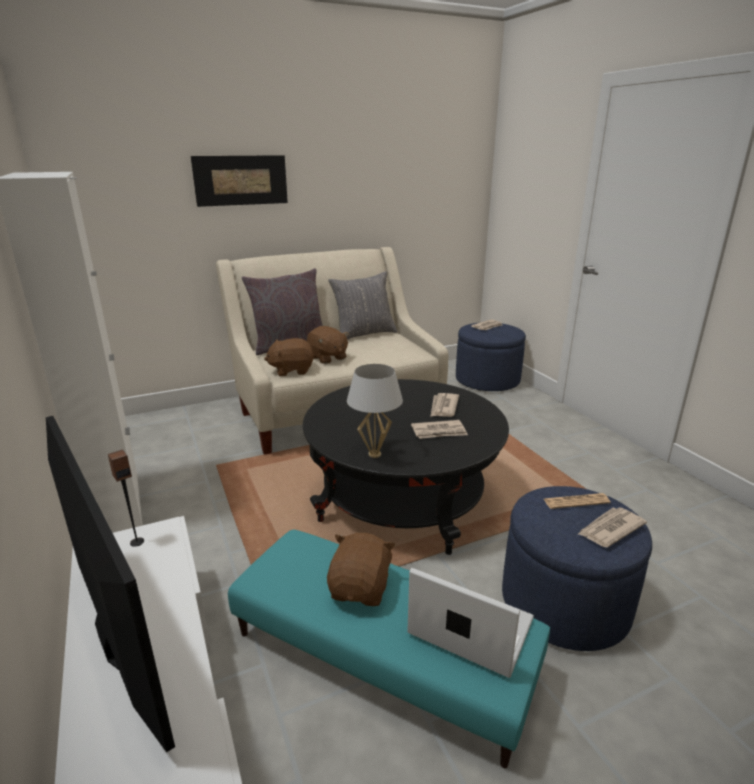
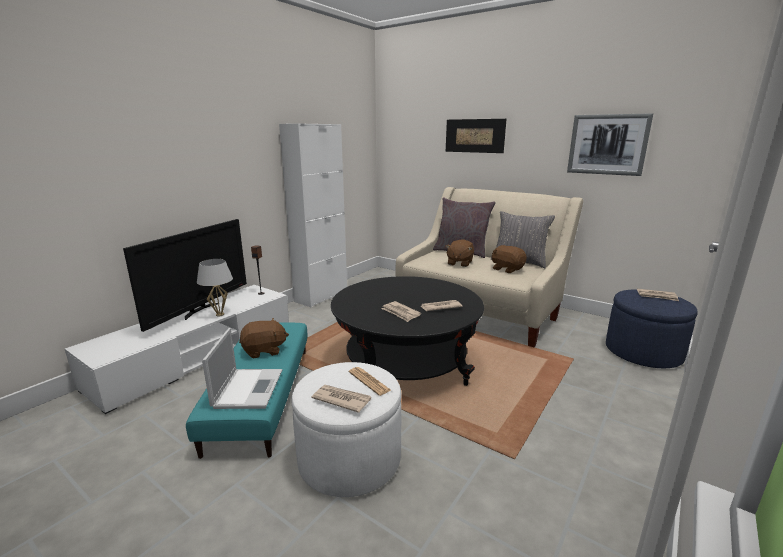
camera: 60 degrees right, 5 degrees down
brown plush toy [264,338,314,376] -> brown plush toy moved to [492,245,527,273]
white table lamp [347,364,403,458] -> white table lamp moved to [197,259,233,316]
blue ottoman [502,486,652,651] -> white ottoman [291,362,401,497]
none -> picture [567,113,653,176]

